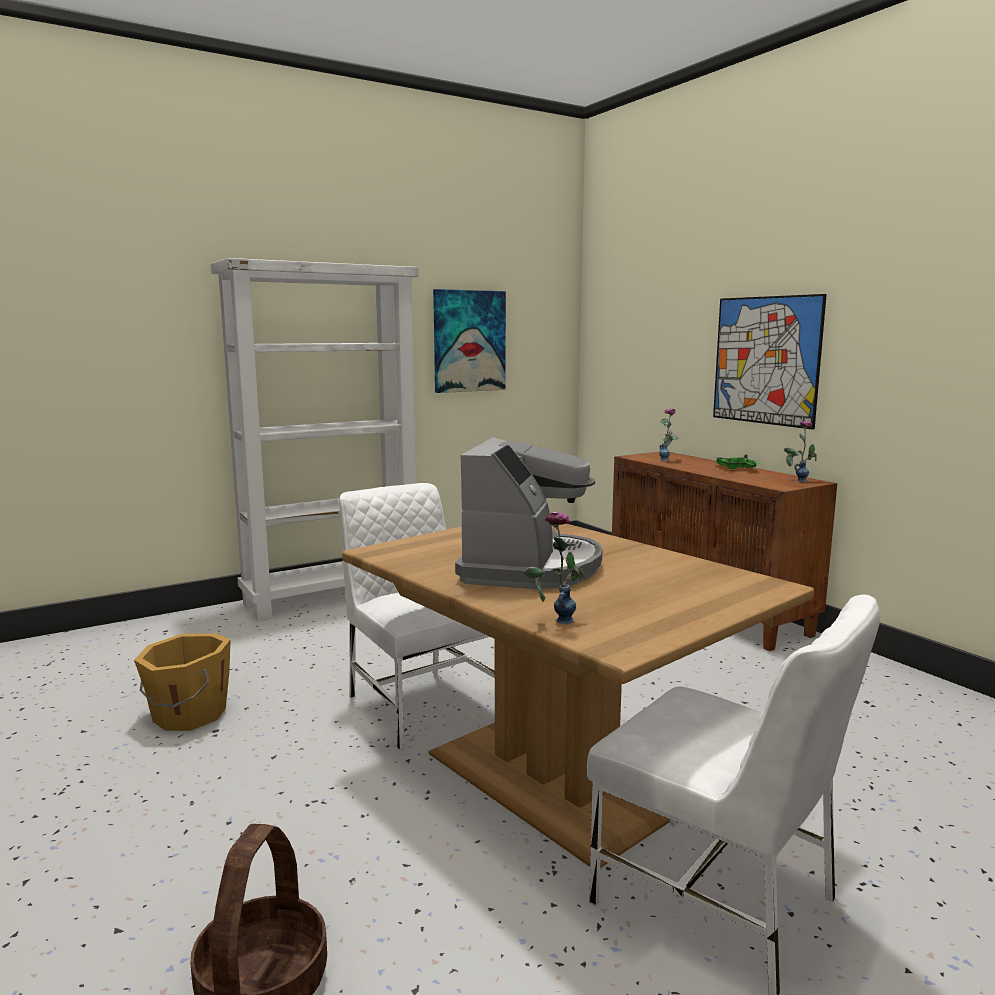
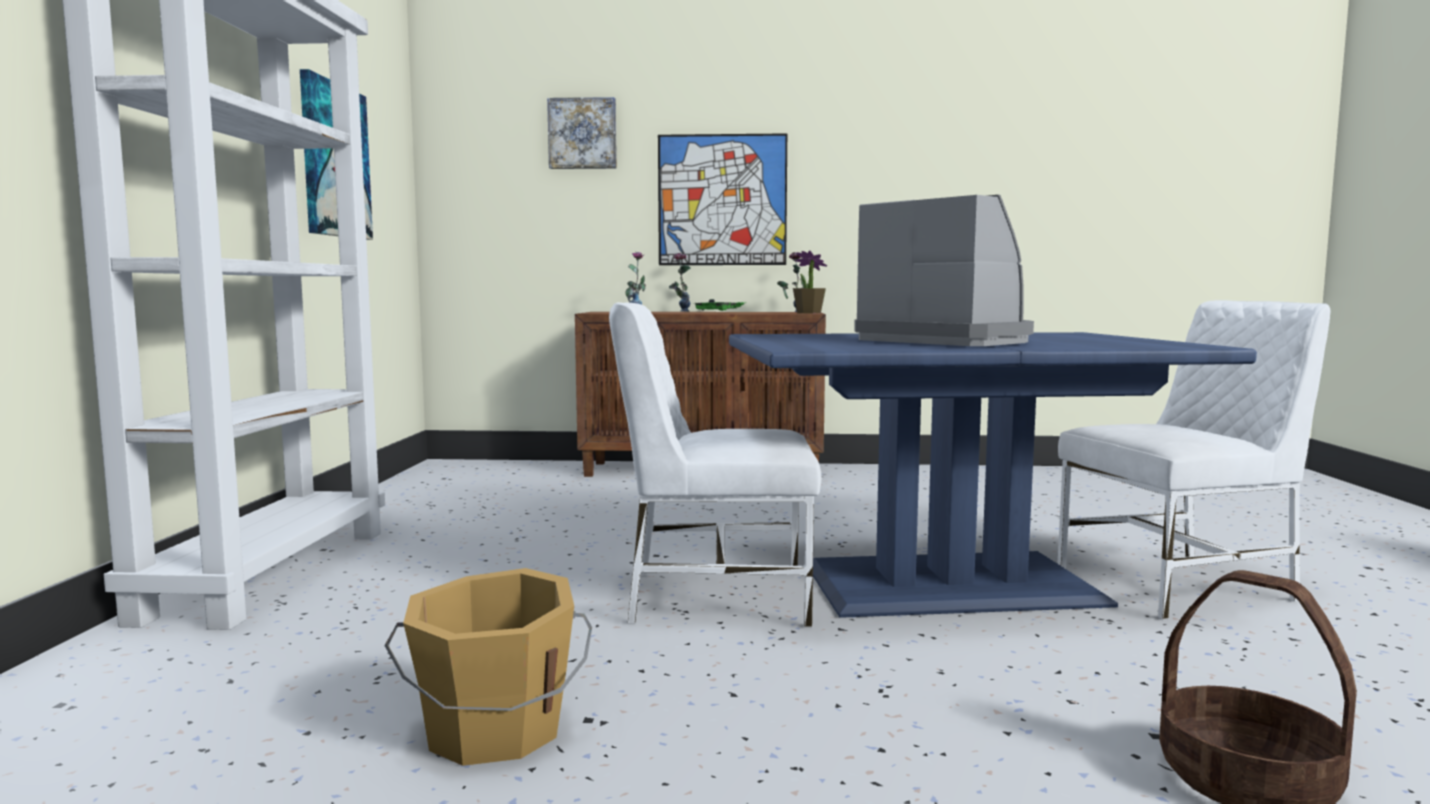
camera: 55 degrees left, 5 degrees down
brown dining table [342,524,814,868] -> blue dining table [729,332,1257,618]
vase [524,512,584,624] -> vase moved to [669,253,691,312]
none -> picture [547,97,617,169]
none -> potted plant [793,251,827,313]

